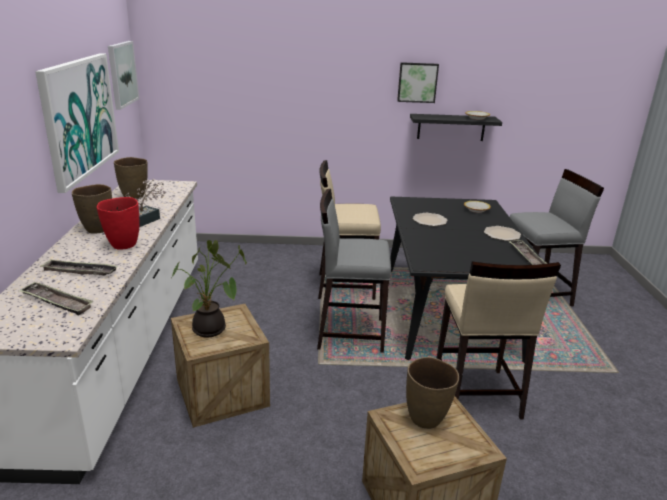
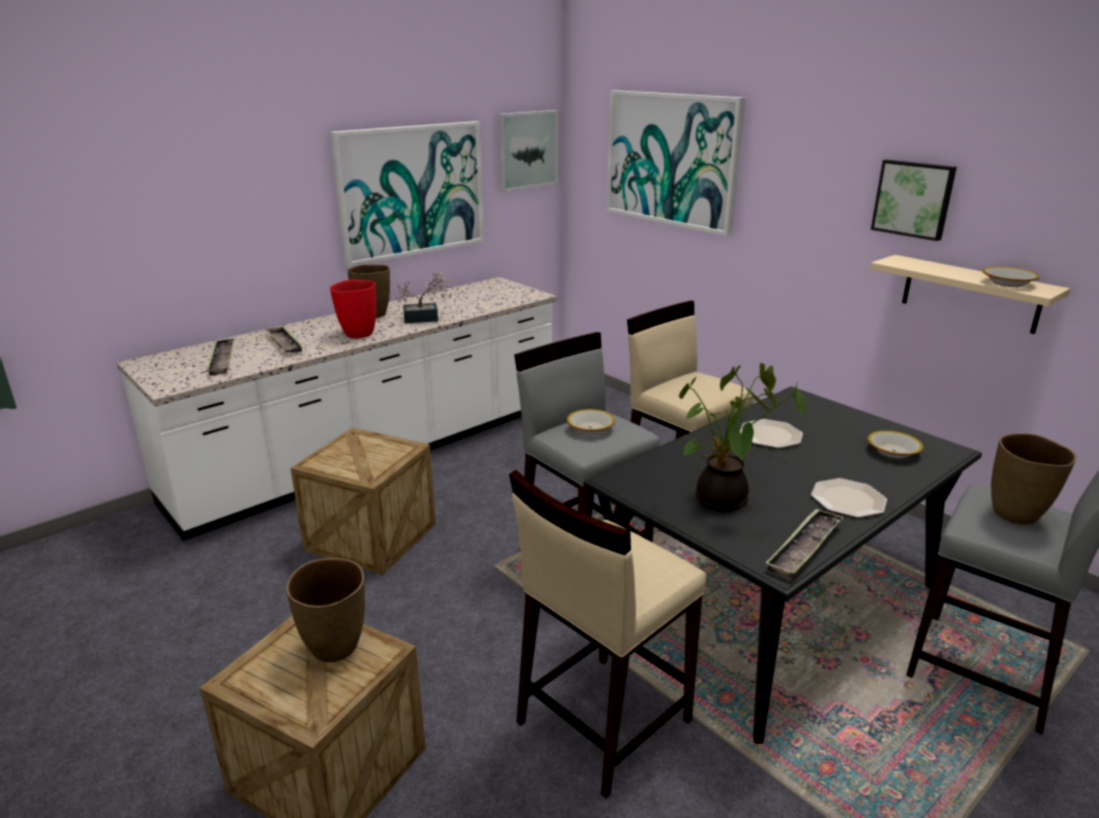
camera: 50 degrees right, 0 degrees up
brown vase [114,157,148,199] -> brown vase moved to [991,433,1076,525]
potted plant [172,240,247,337] -> potted plant moved to [679,363,806,512]
black shelf [410,114,502,141] -> beige shelf [870,255,1070,334]
none -> bowl [567,409,615,434]
none -> picture [607,90,745,236]

